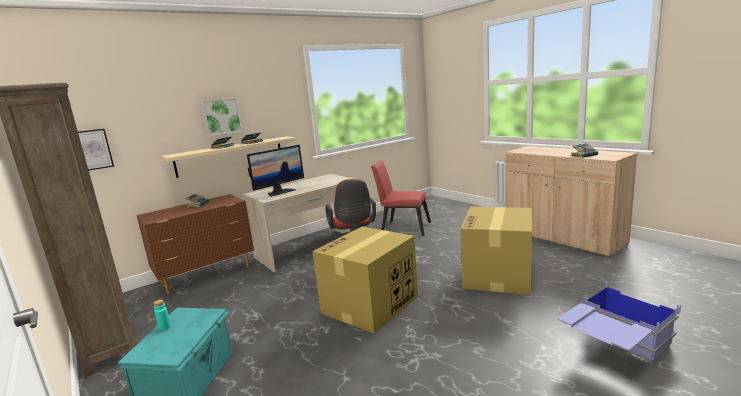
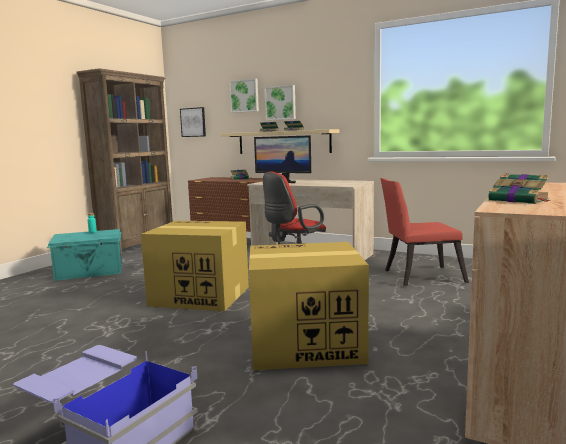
camera: 65 degrees right, 5 degrees down
red chair [371,160,431,236] -> red chair turned 90 degrees counterclockwise [380,178,469,286]
none -> picture [229,79,259,113]

